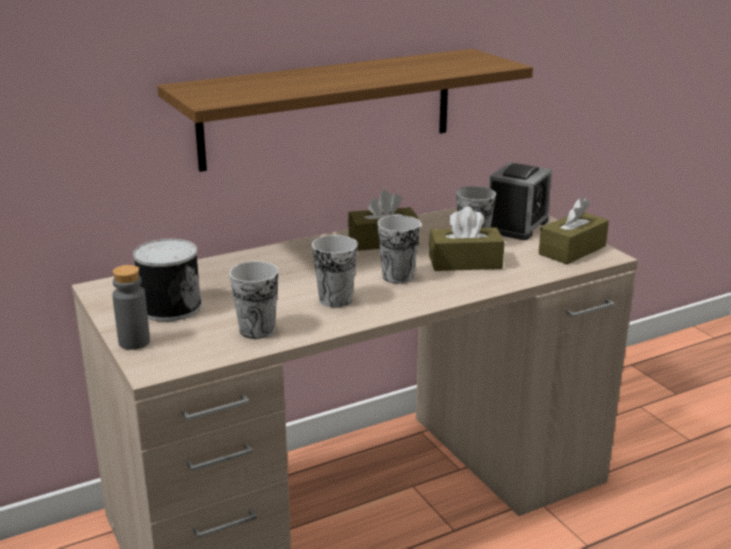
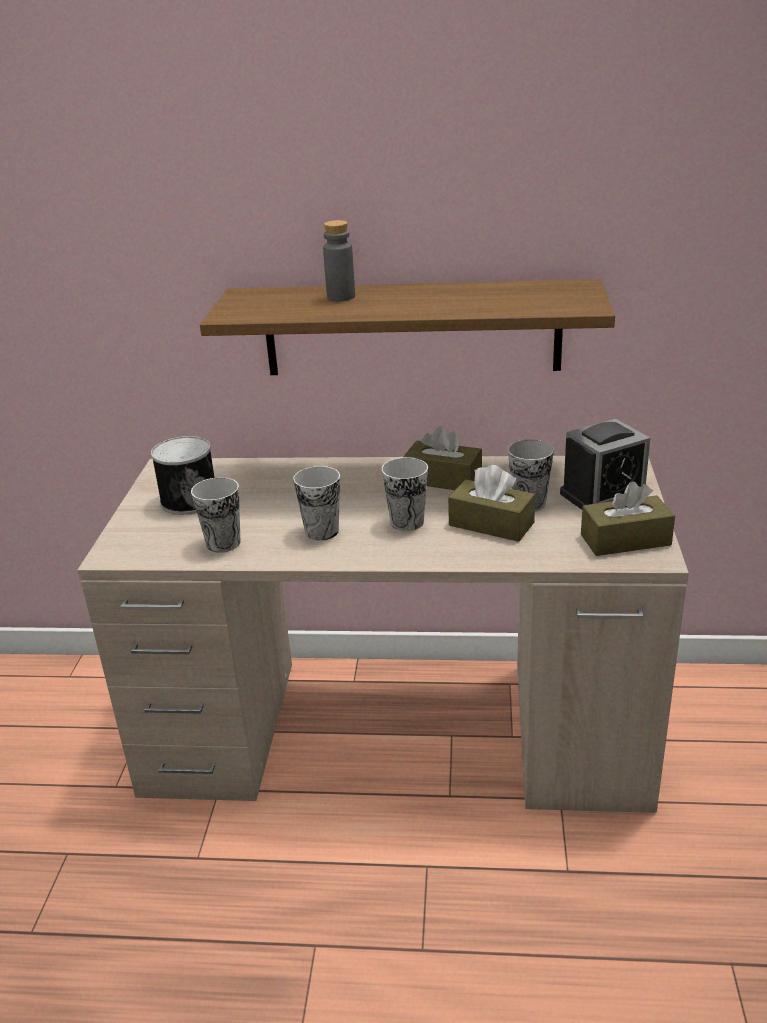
camera: 35 degrees right, 5 degrees up
grey bottle [112,265,150,350] -> grey bottle moved to [323,220,355,301]

